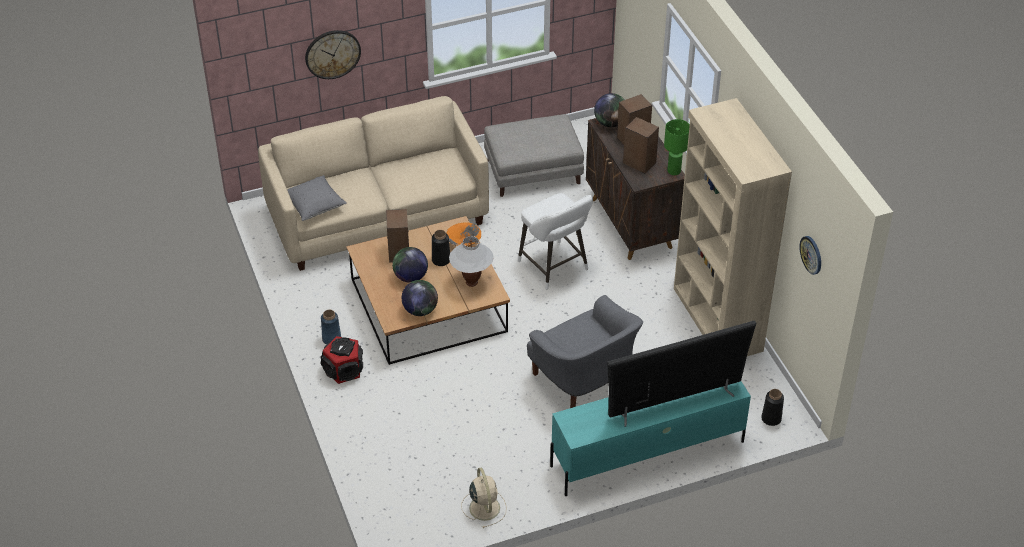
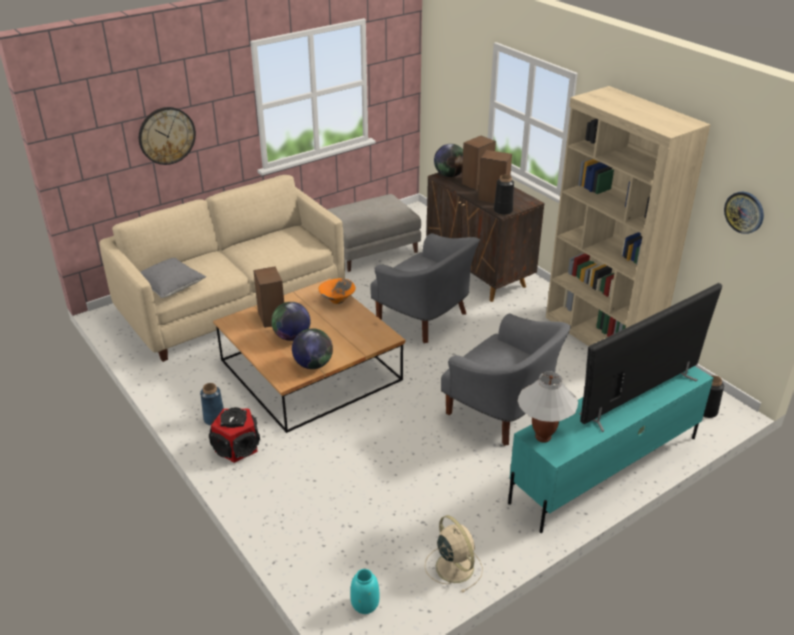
camera: 15 degrees left, 10 degrees down
black vase [432,230,450,266] -> black vase moved to [494,175,514,215]
white table lamp [449,236,494,287] -> white table lamp moved to [517,371,578,443]
white stool [518,193,593,290] -> grey armchair [370,233,480,343]
green table lamp [664,119,690,175] -> none
none -> turquoise vase [350,569,380,614]

